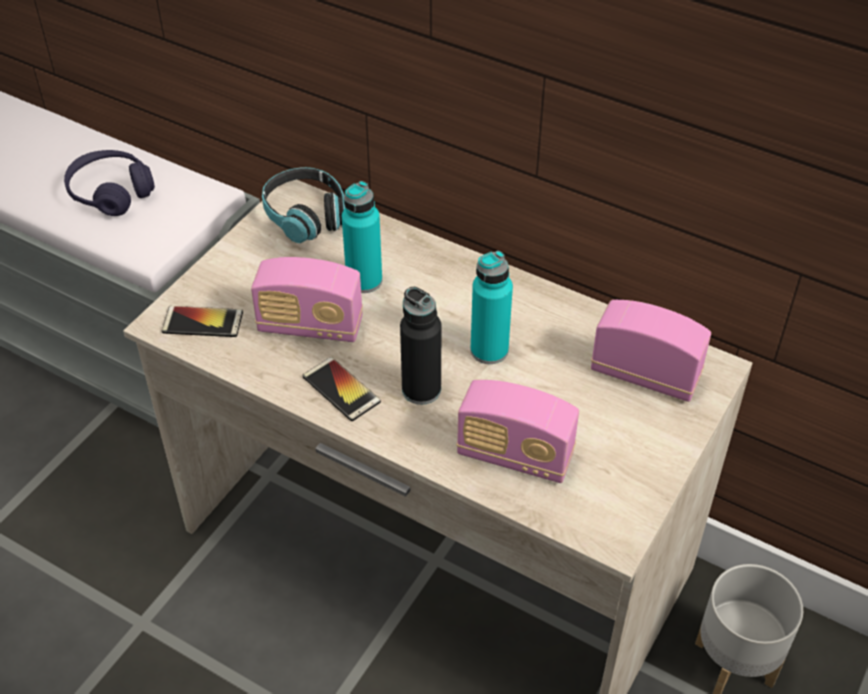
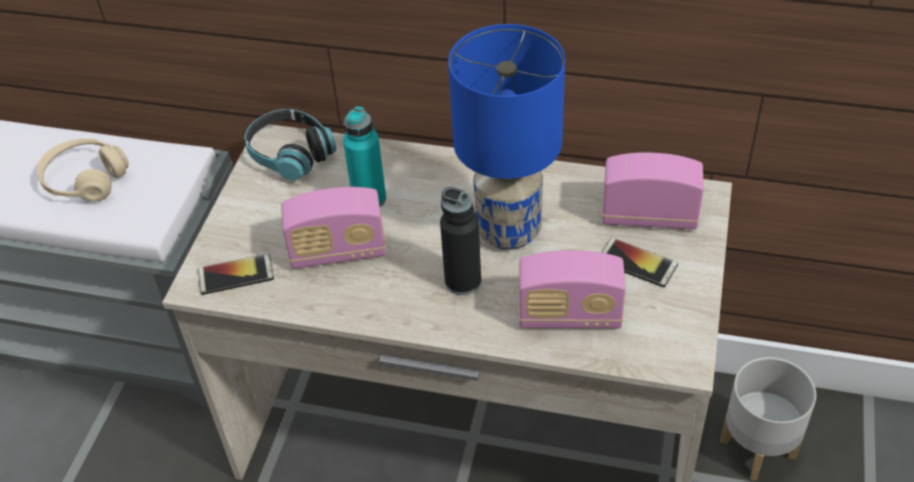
camera: 15 degrees left, 0 degrees up
purple headphones [64,150,155,216] -> beige headphones [37,139,129,201]
phone [303,357,381,421] -> phone moved to [601,238,678,287]
turquoise bottle [470,251,513,364] -> blue table lamp [448,24,565,250]

